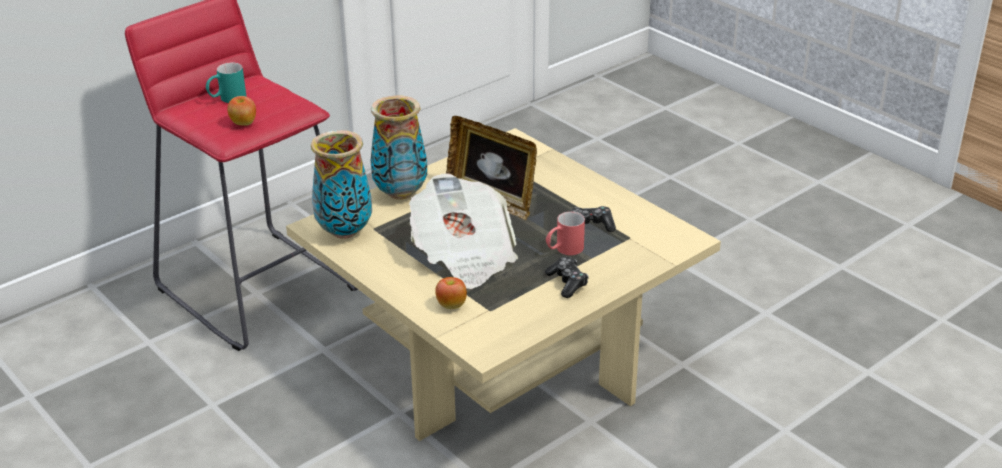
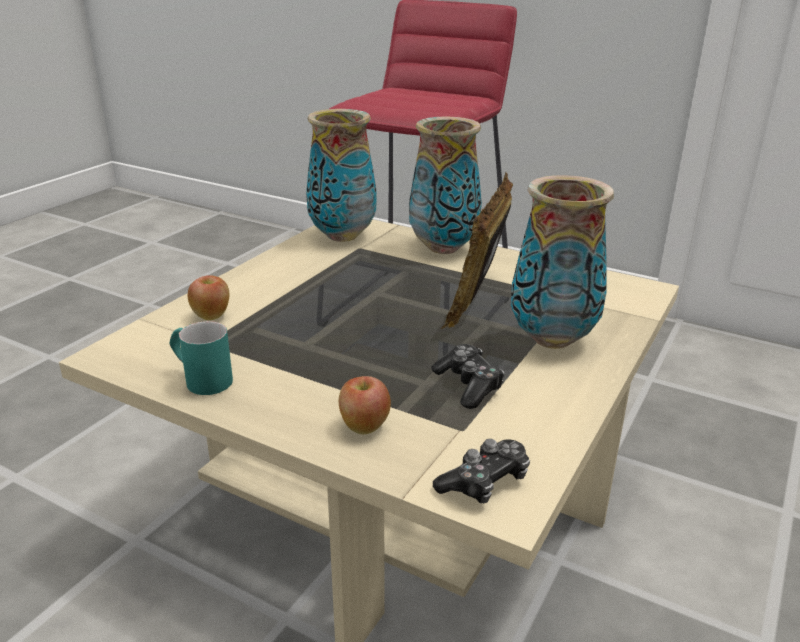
camera: 70 degrees right, 5 degrees down
turquoise mug [206,63,246,103] -> turquoise mug moved to [170,321,233,395]
apple [227,96,256,126] -> apple moved to [339,376,391,434]
newspaper [409,173,518,289] -> none
game controller [545,257,589,298] -> game controller moved to [433,439,530,503]
red mug [546,212,585,255] -> none
none -> vase [511,175,614,349]

